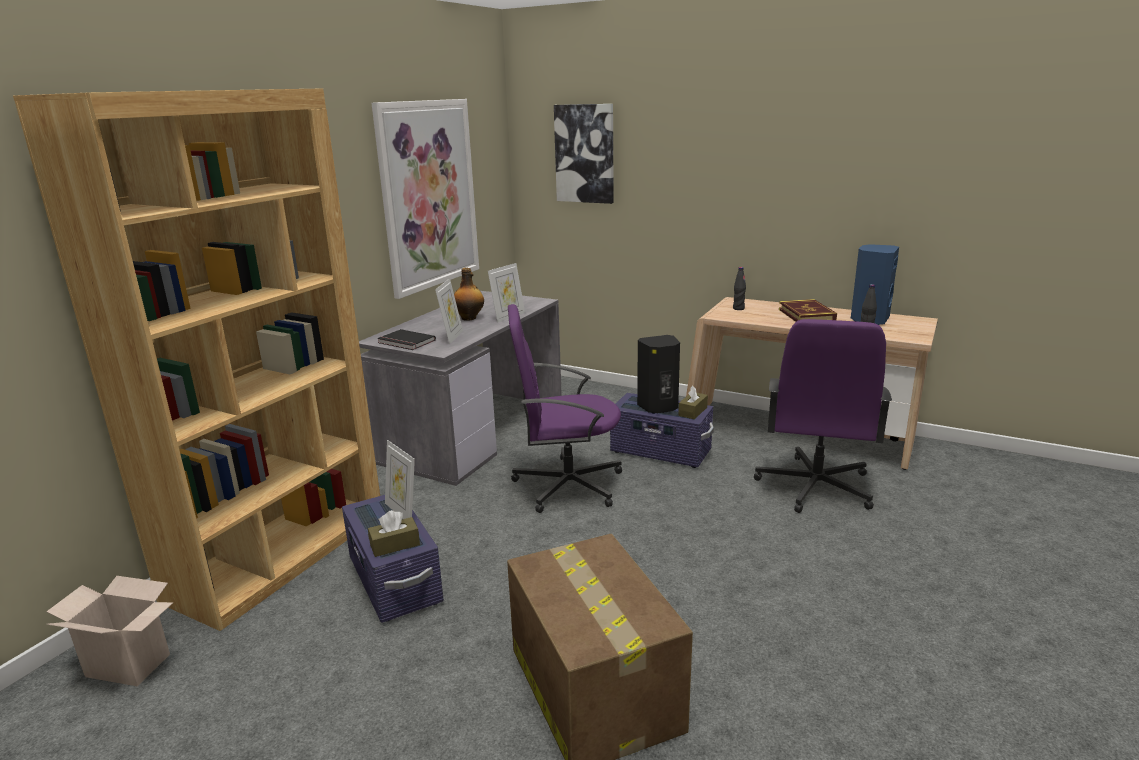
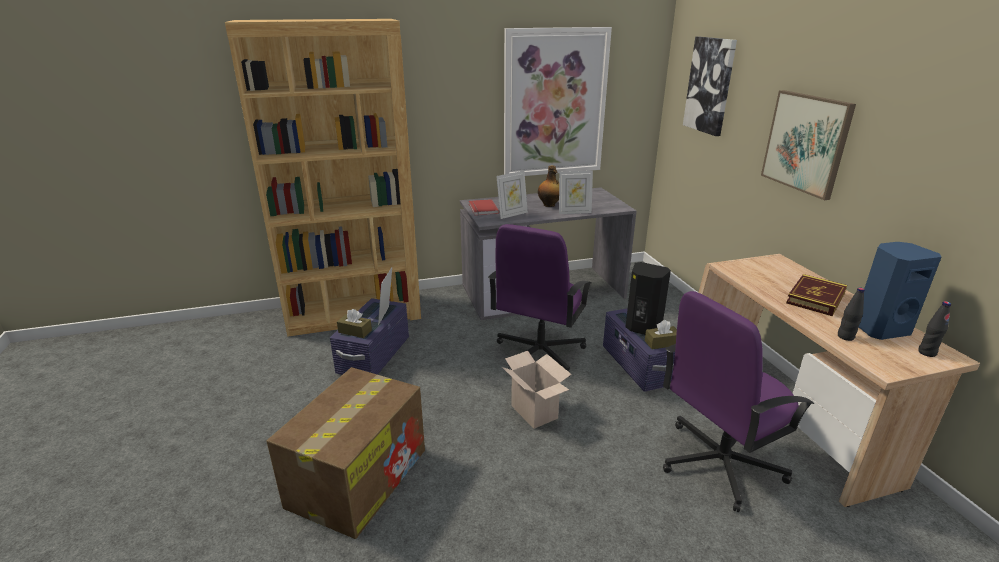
camera: 45 degrees right, 5 degrees up
cardboard box [46,576,173,686] -> cardboard box moved to [502,351,572,429]
black book [377,329,436,350] -> red book [469,199,499,216]
purple office chair [508,304,622,513] -> purple office chair turned 105 degrees counterclockwise [488,224,592,373]
black bottle [733,267,746,310] -> black bottle moved to [918,301,951,357]
none -> picture [761,90,856,200]

